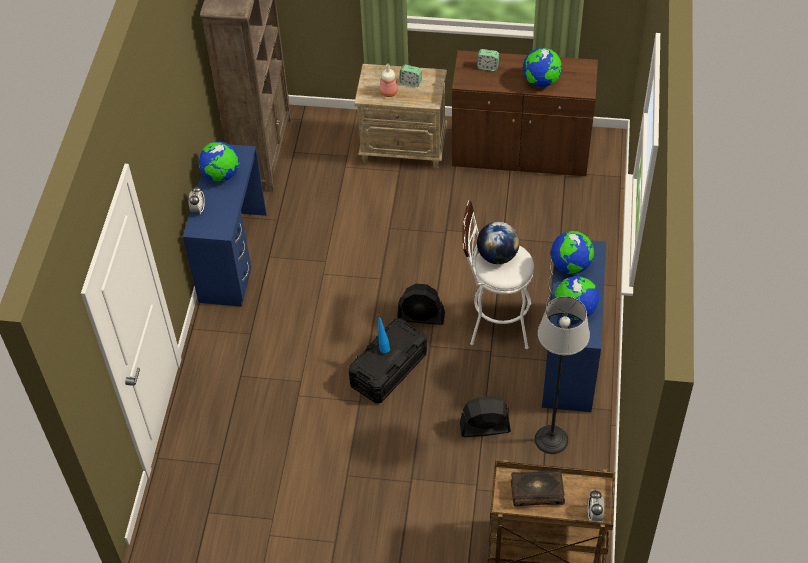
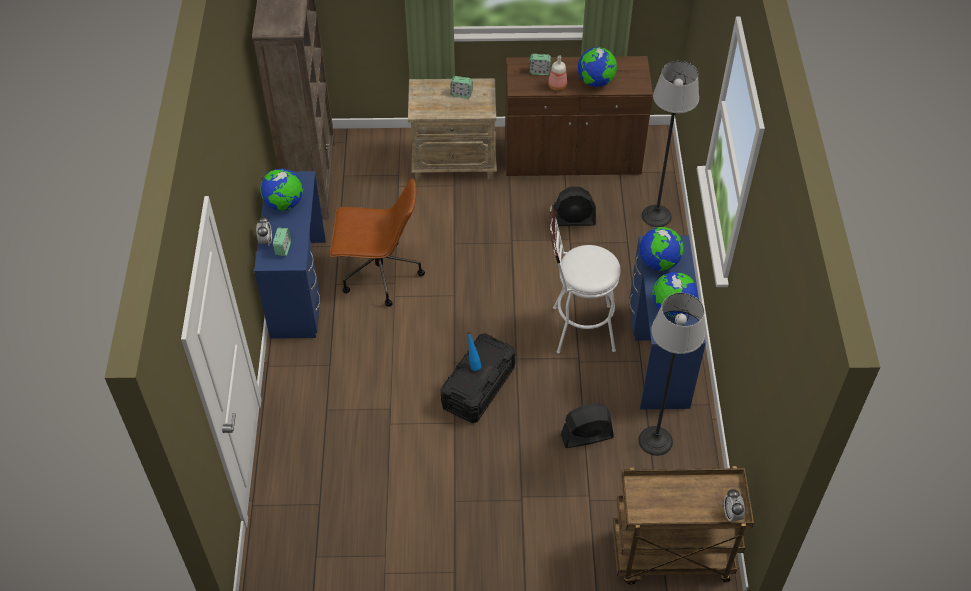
camera: 10 degrees left, 0 degrees up
bottle [380,64,398,97] -> bottle moved to [548,55,567,91]
black fan [397,284,445,325] -> black fan moved to [553,187,596,226]
globe [477,222,520,264] -> none
book [511,470,565,507] -> none
none -> alarm clock [273,228,291,256]
none -> brown office chair [330,178,425,307]
none -> floor lamp [642,61,699,227]

